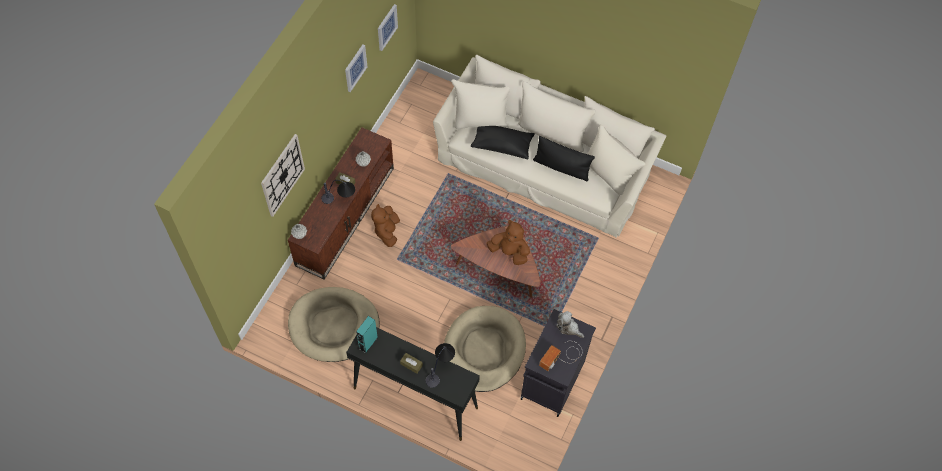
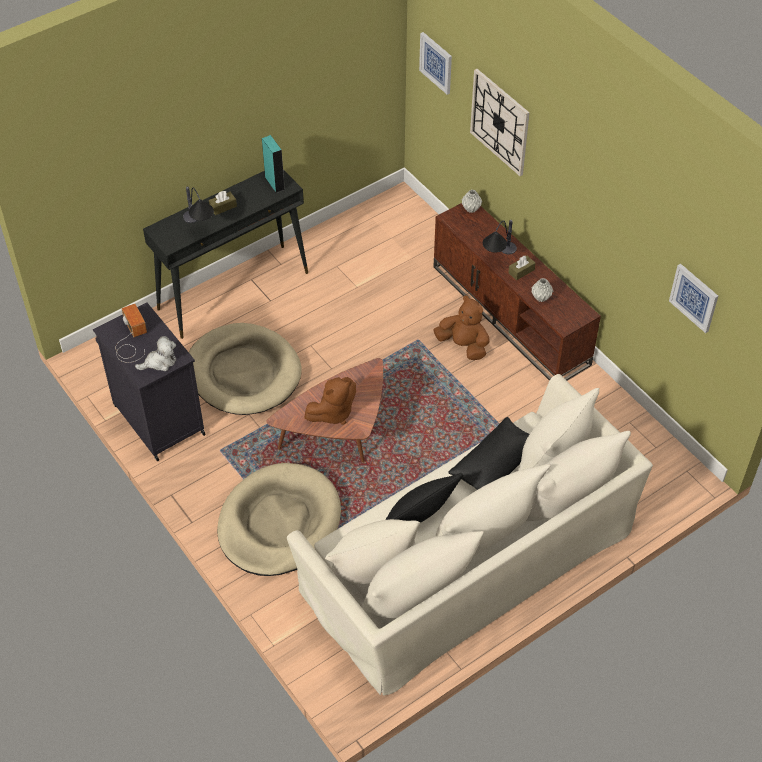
camera: 120 degrees right, 10 degrees down
beige dog bed [288,287,379,362] -> beige dog bed moved to [217,463,341,576]
picture [345,44,367,92] -> picture moved to [419,32,452,95]

